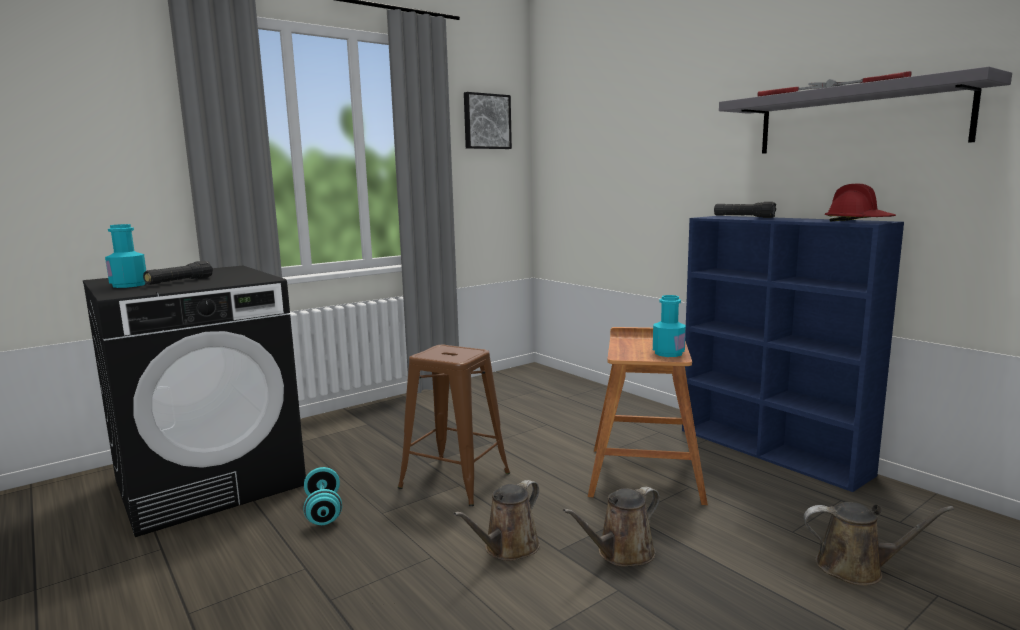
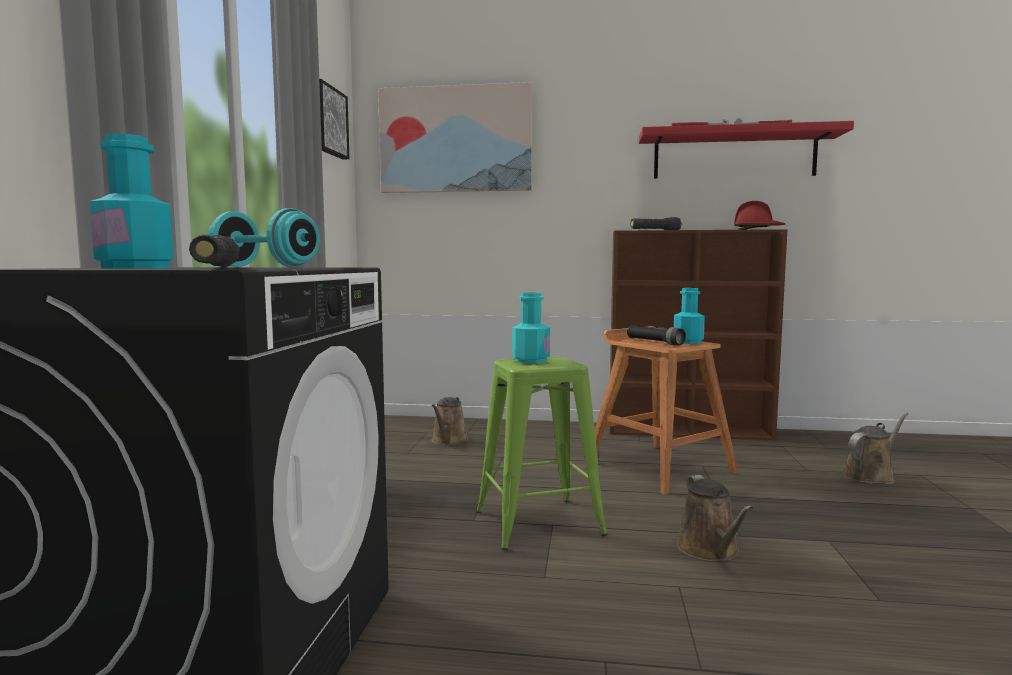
camera: 45 degrees left, 5 degrees down
turquoise dumbbell [304,467,342,525] -> turquoise dumbbell moved to [207,208,320,267]
brown stool [398,345,510,506] -> green stool [476,357,608,550]
brown watering can [563,487,660,567] -> brown watering can moved to [431,397,469,445]
blue bookcase [682,216,904,492] -> brown bookcase [609,229,787,441]
grey shelf [719,66,1012,154] -> red shelf [639,121,854,179]
none -> picture [378,82,533,193]
none -> turquoise bottle [512,292,550,363]
none -> black flashlight [627,325,686,345]

